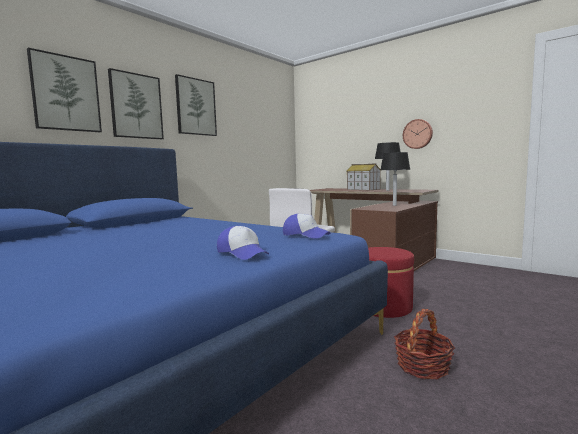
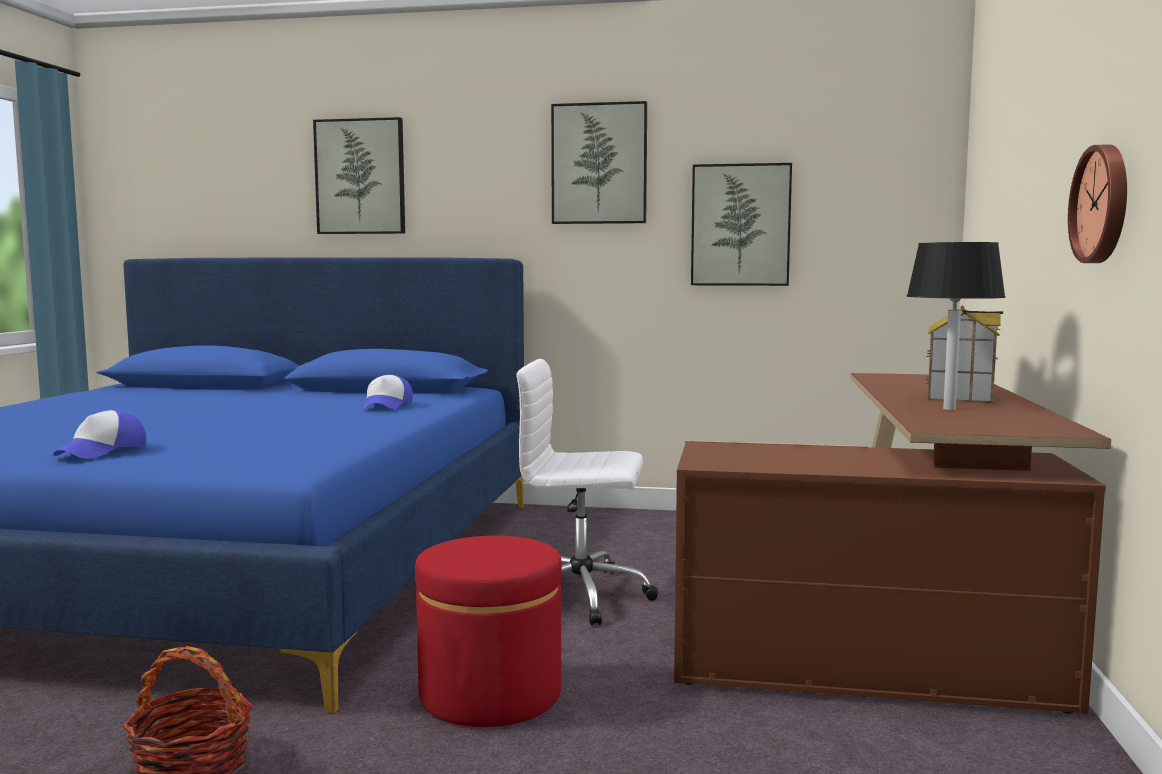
camera: 60 degrees right, 0 degrees up
picture [108,68,164,139] -> picture moved to [691,163,792,286]
cap [283,214,330,239] -> cap moved to [364,375,413,409]
black table lamp [381,152,410,206] -> none

